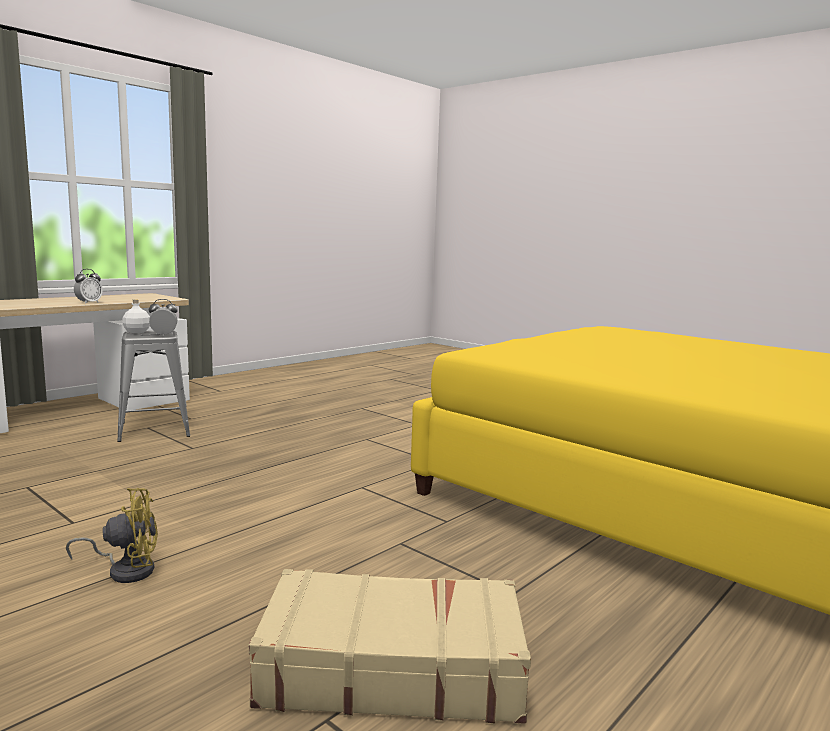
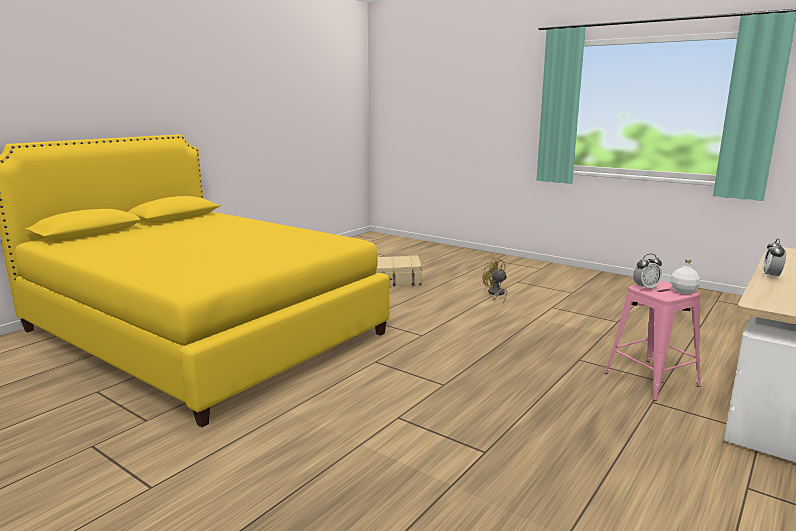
camera: 175 degrees right, 5 degrees up
yellow fan [66,488,158,583] -> yellow fan turned 75 degrees clockwise [483,258,507,303]
grey stool [117,331,190,442] -> pink stool [605,281,701,401]

